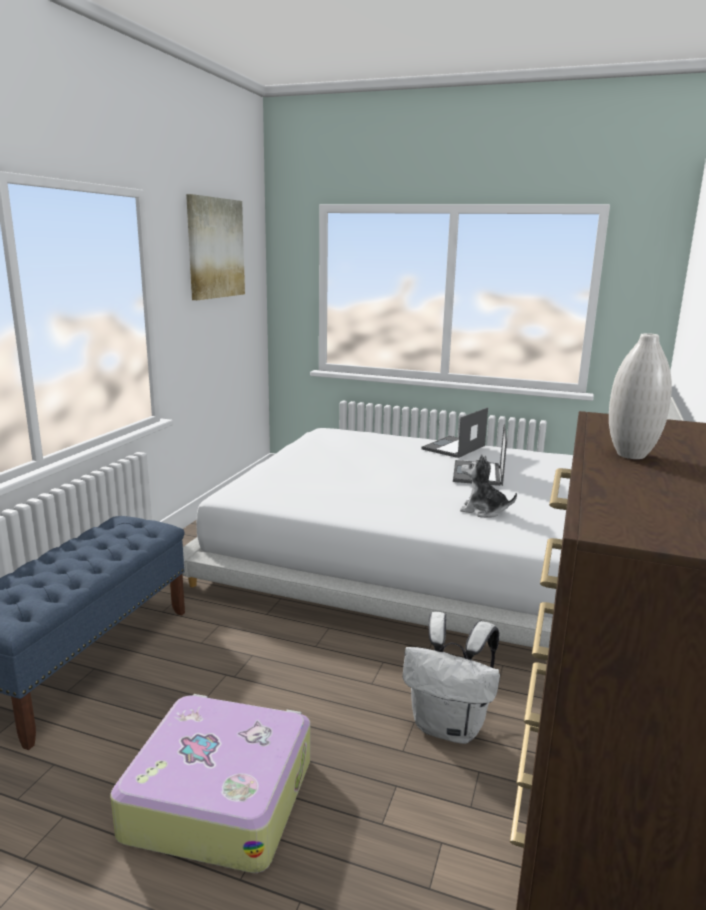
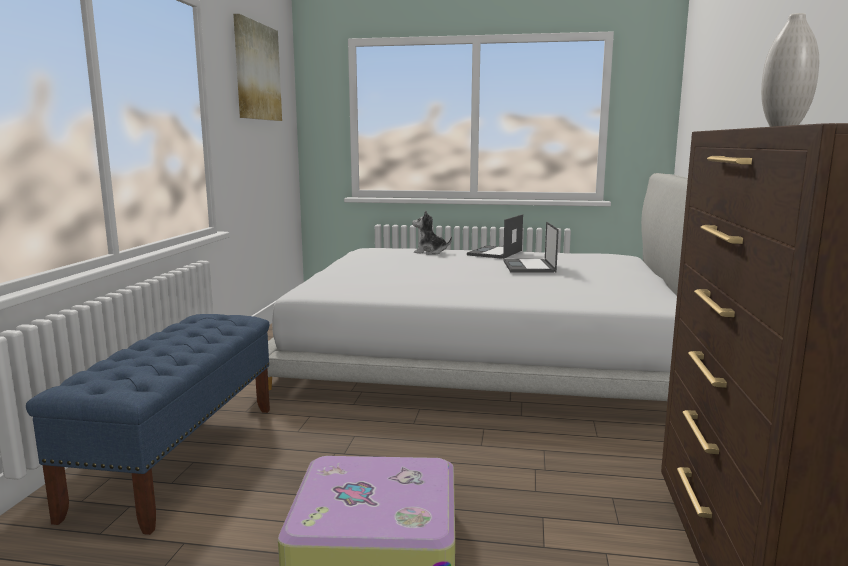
camera: 10 degrees left, 5 degrees down
white backpack [403,612,500,744] -> none
plush toy [460,454,517,518] -> plush toy moved to [412,210,452,255]

